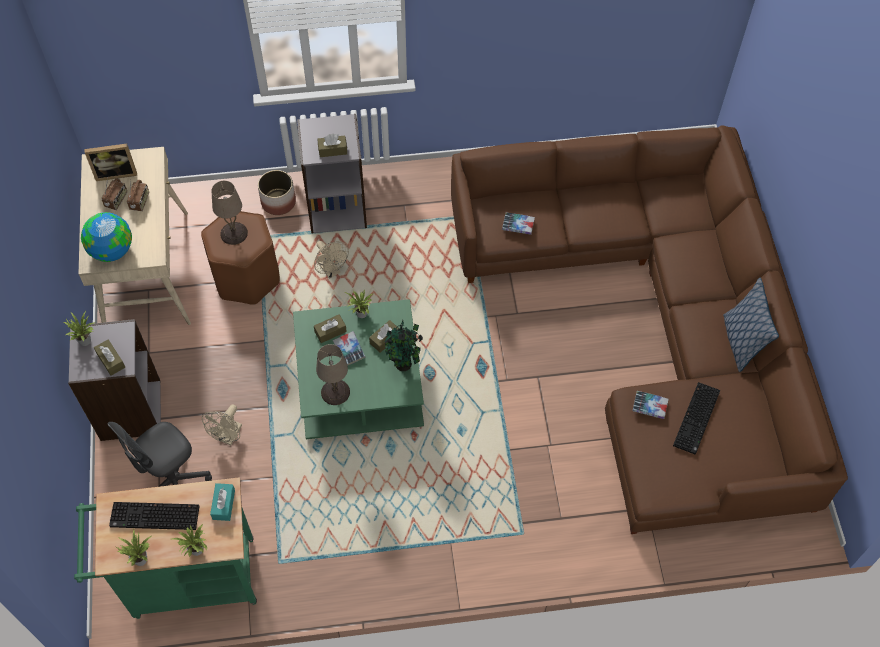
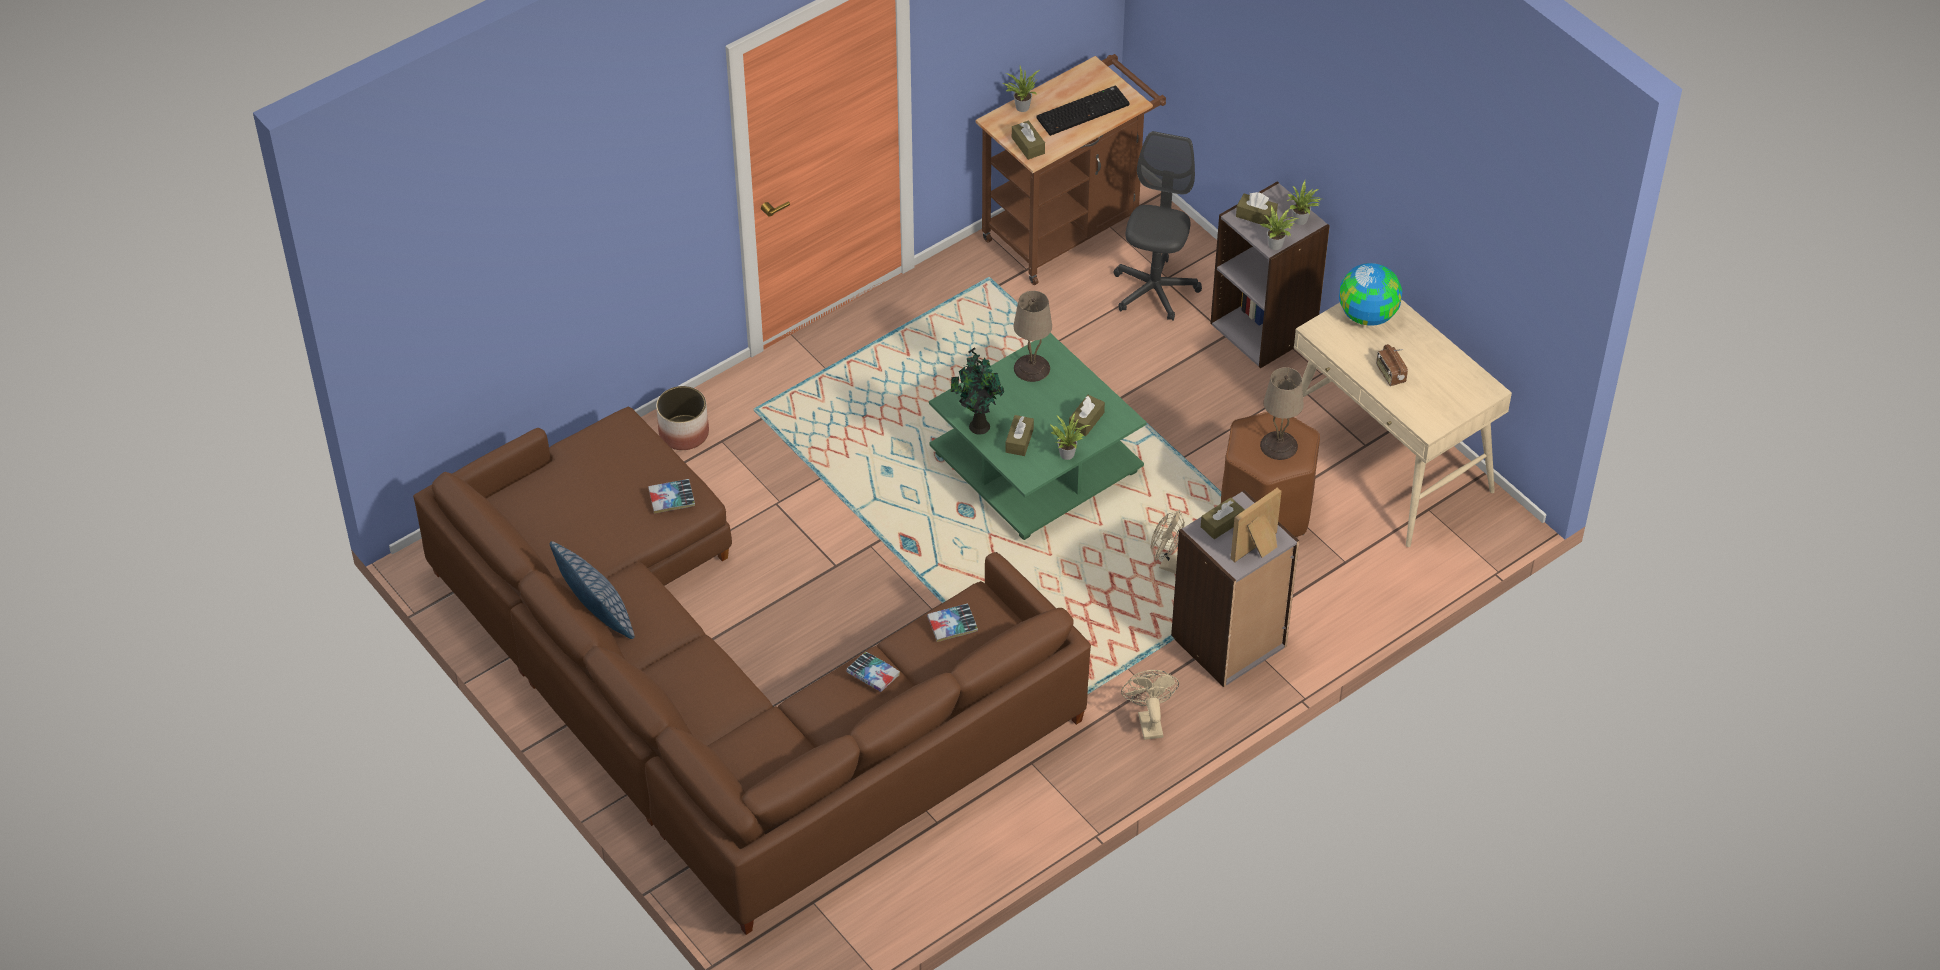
camera: 150 degrees right, 10 degrees down
green cart [74,477,257,619] -> brown cart [976,54,1166,285]
picture frame [84,144,137,181] -> picture frame moved to [1231,488,1281,562]
radio [102,178,127,210] -> none
potted plant [116,529,151,567] -> potted plant moved to [1260,206,1298,250]
beige fan [202,405,242,445] -> beige fan moved to [1121,670,1179,740]
turquoise tissue box [210,483,235,521] -> brown tissue box [1012,120,1045,160]
planter [258,170,296,215] -> planter moved to [656,386,709,450]
book [333,331,365,366] -> book moved to [846,652,900,692]
keyboard [673,382,720,455] -> none

